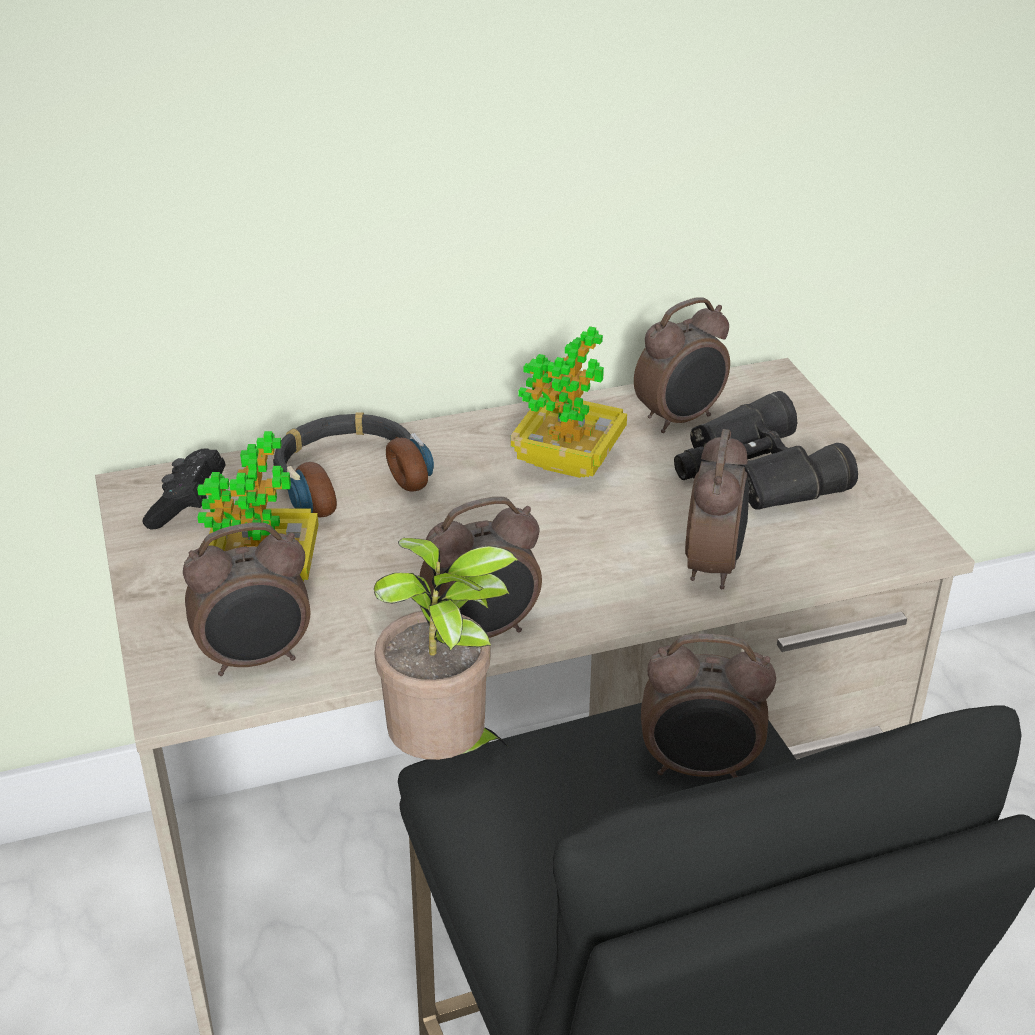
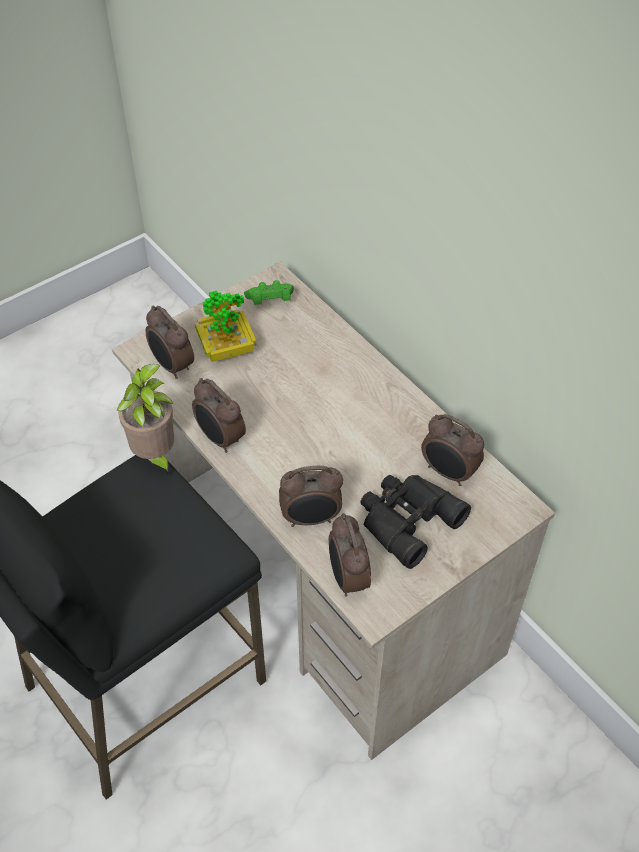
camera: 70 degrees right, 15 degrees up
black game controller [142,448,226,530] -> green game controller [244,280,294,305]
headphones [273,412,434,517] -> none
potted plant [511,326,627,478] -> none
alarm clock [641,634,776,778] -> alarm clock moved to [329,513,371,597]

